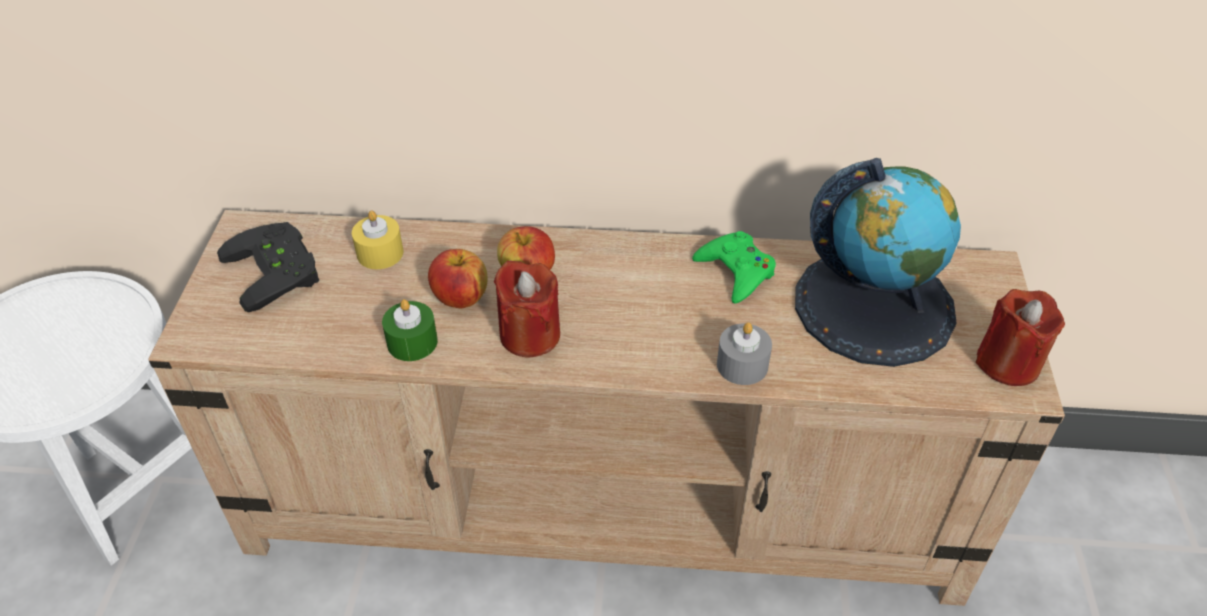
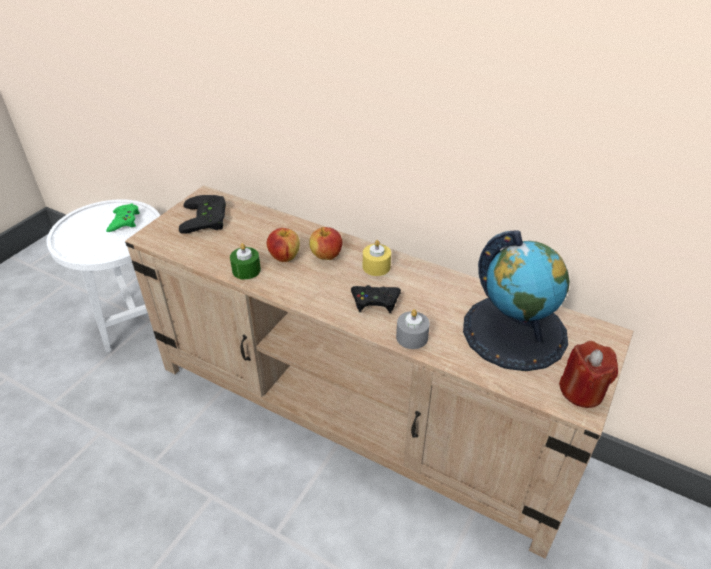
camera: 25 degrees right, 5 degrees down
yellow candle [352,211,404,269] -> yellow candle moved to [363,240,391,276]
red candle [494,261,560,358] -> none
green game controller [692,231,776,304] -> green game controller moved to [106,204,140,232]
none -> black game controller [351,285,401,313]

